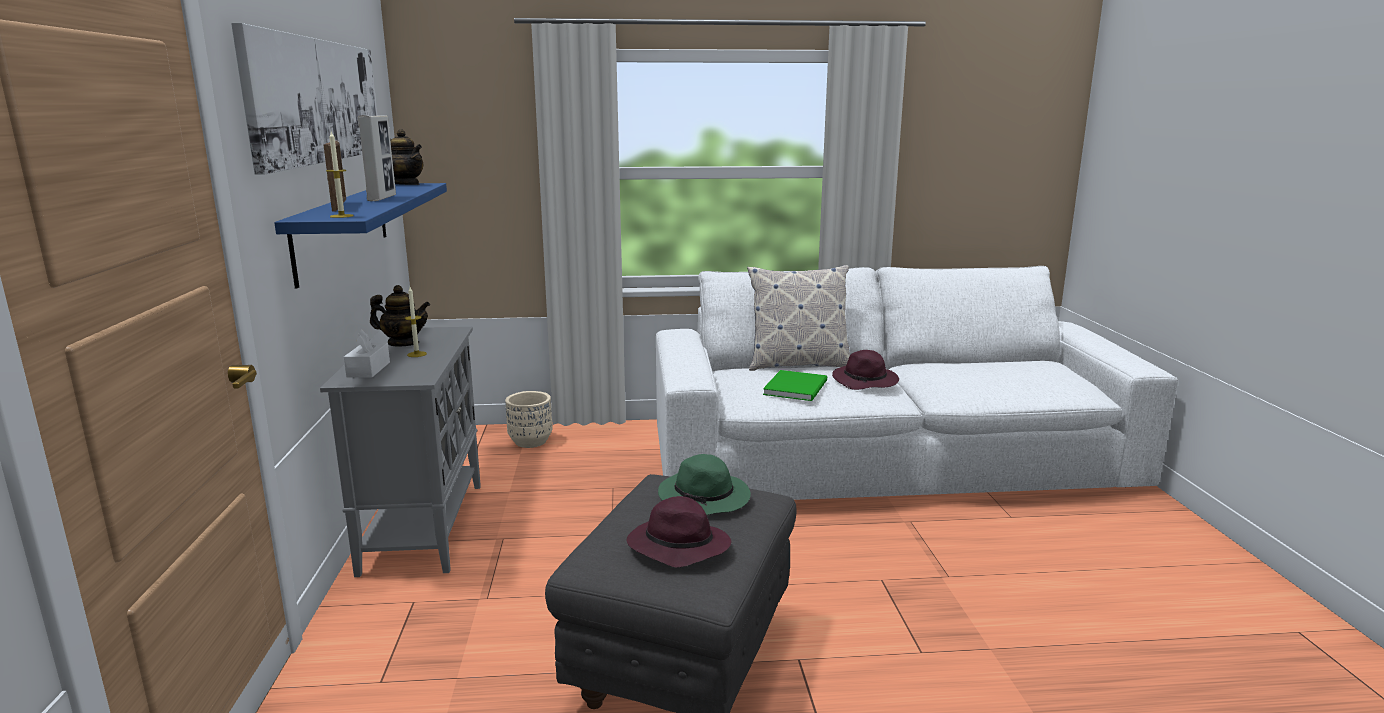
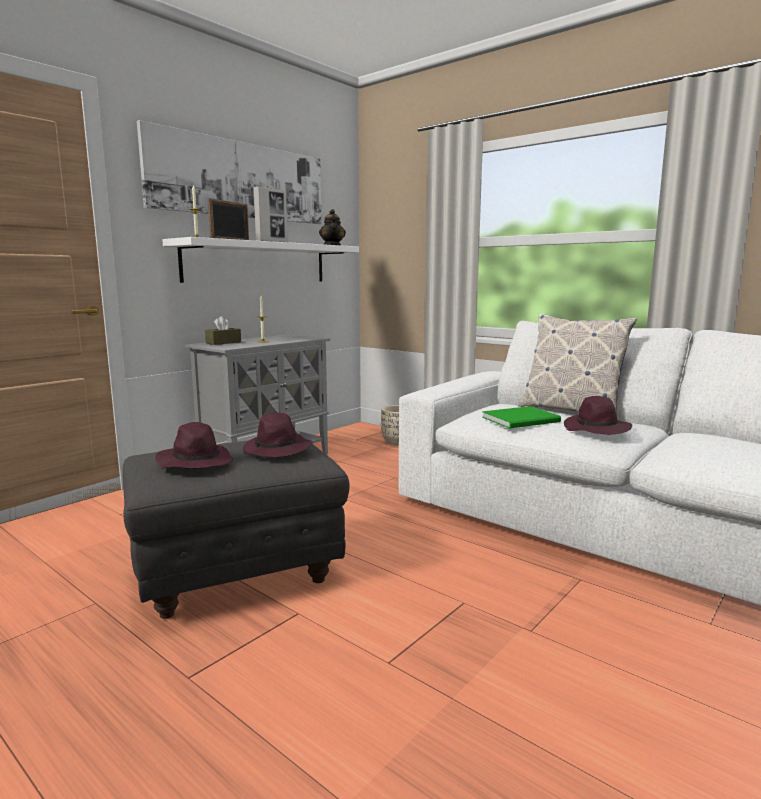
camera: 45 degrees right, 5 degrees down
blue shelf [274,183,447,289] -> white shelf [162,237,359,283]
white tissue box [344,330,390,378] -> brown tissue box [205,316,241,345]
teapot [370,285,430,346] -> none
green hat [658,454,751,515] -> purple hat [243,413,313,457]

